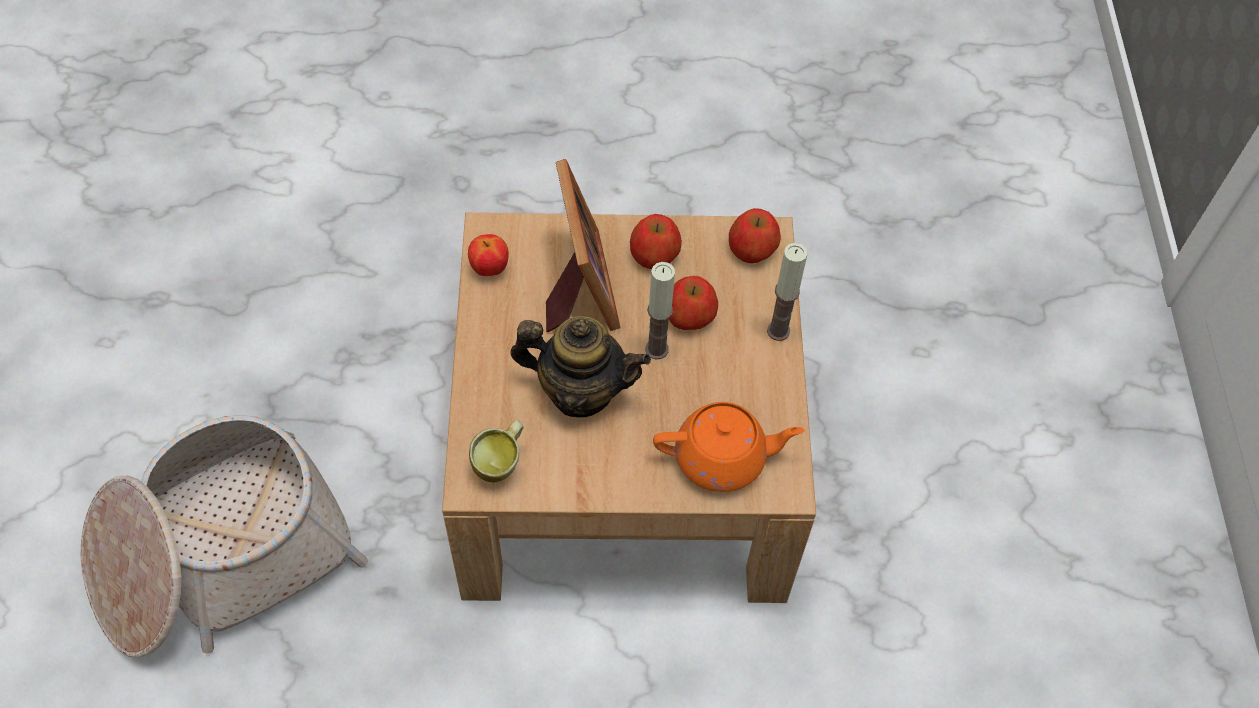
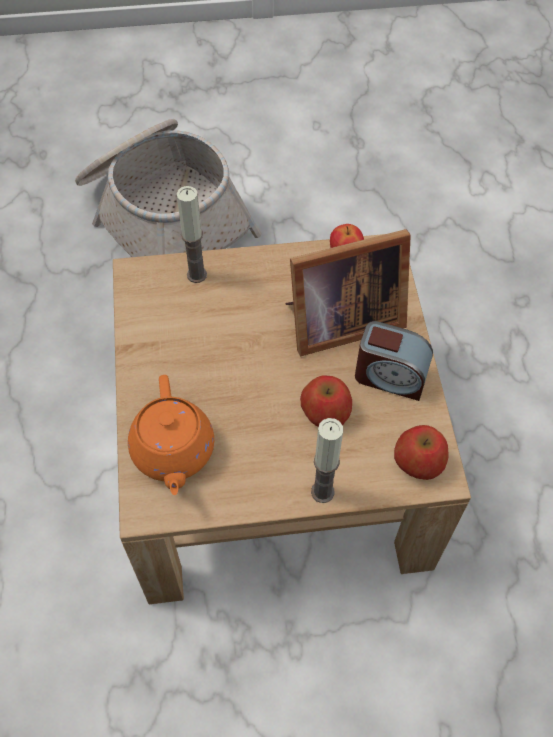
camera: 85 degrees right, 0 degrees up
mug [469,420,523,482] -> none
teapot [510,316,651,417] -> none
apple [630,214,682,269] -> alarm clock [355,321,433,401]
candle [645,262,675,359] -> candle moved to [176,186,207,283]

